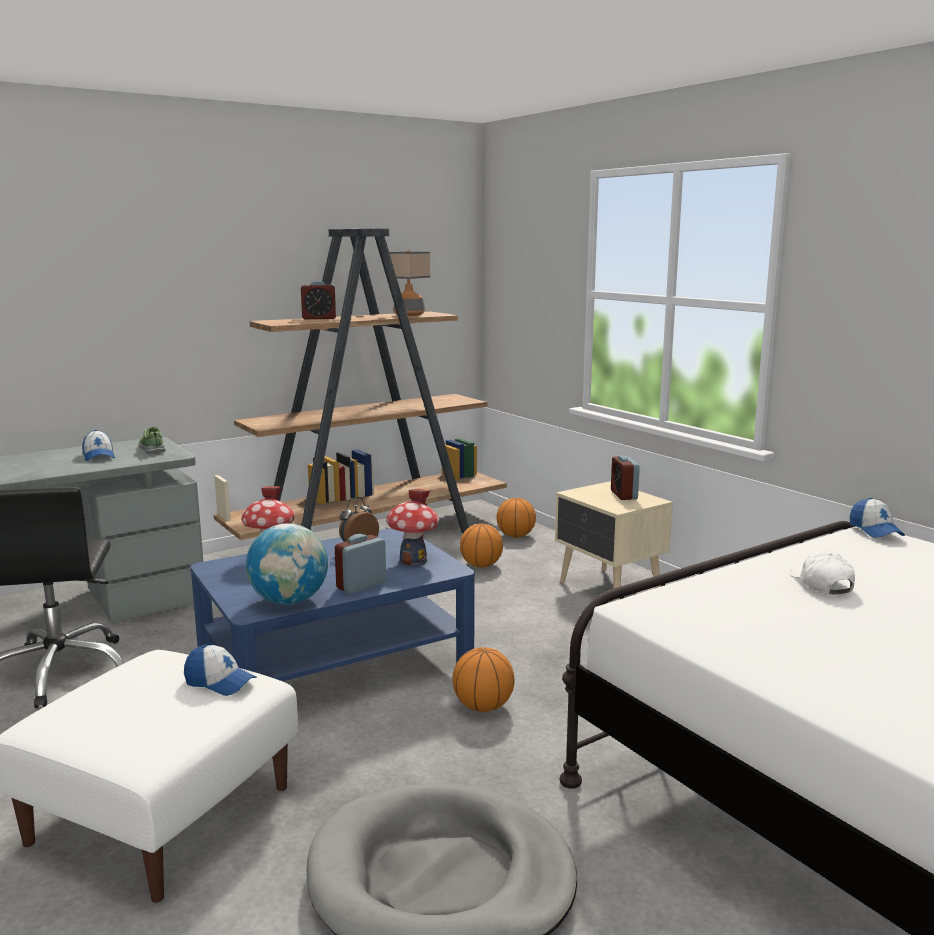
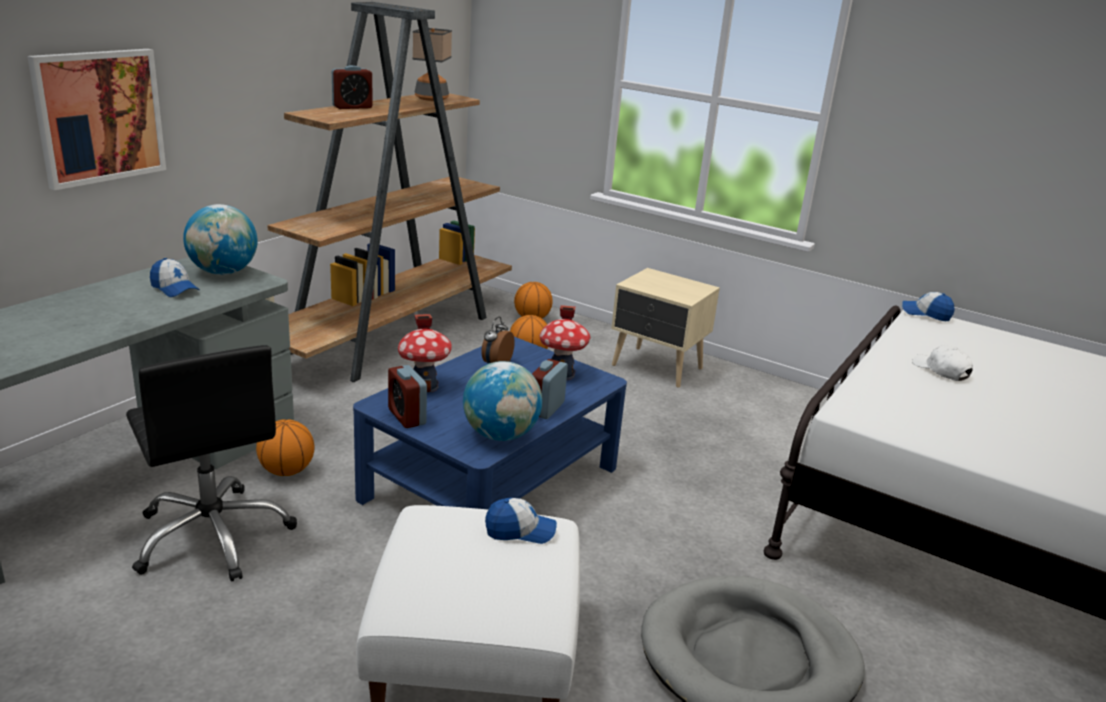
camera: 25 degrees left, 10 degrees up
shoe [138,427,166,454] -> globe [183,204,258,275]
basketball [453,647,514,712] -> basketball moved to [256,419,315,476]
alarm clock [611,455,640,500] -> alarm clock moved to [388,365,427,428]
cap [850,497,905,538] -> cap turned 150 degrees clockwise [902,292,955,321]
none -> picture [27,49,166,190]

